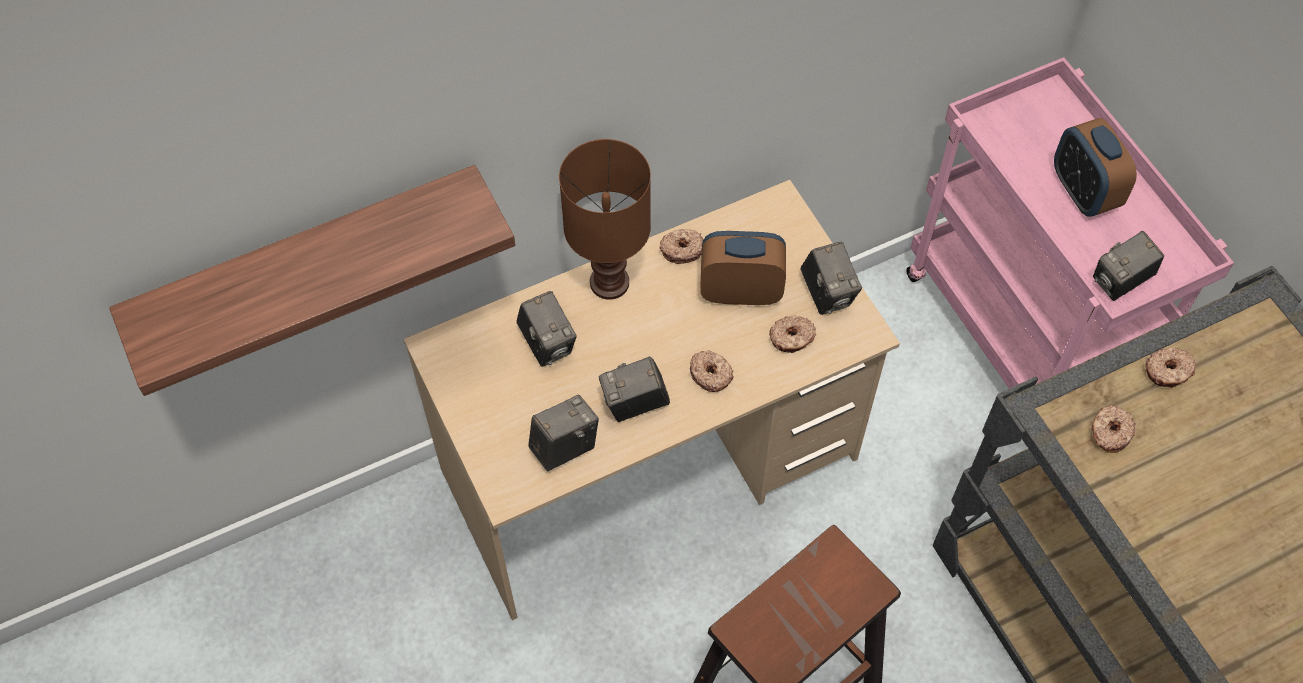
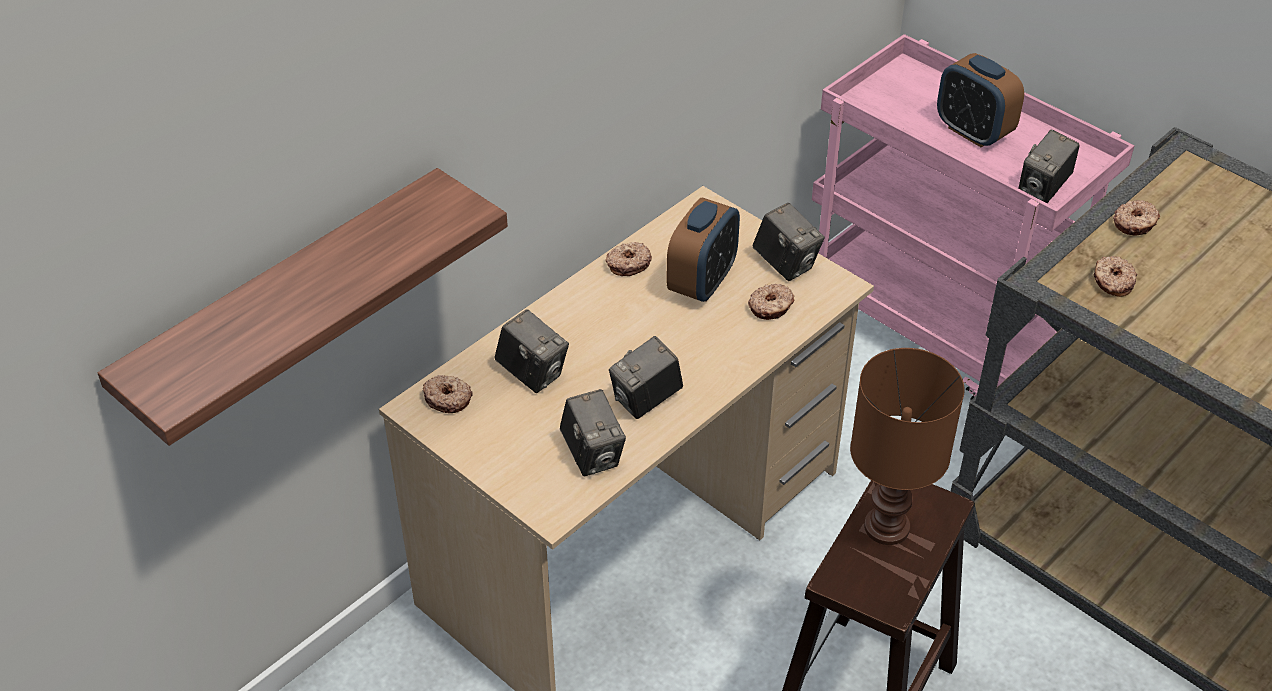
camera: 20 degrees left, 15 degrees down
camera [528,395,599,471] -> camera turned 120 degrees clockwise [560,389,626,476]
brown table lamp [559,139,651,300] -> brown table lamp moved to [850,348,965,545]
donut [690,350,734,392] -> donut moved to [423,375,473,413]
alarm clock [700,231,786,305] -> alarm clock turned 135 degrees clockwise [666,198,740,302]

